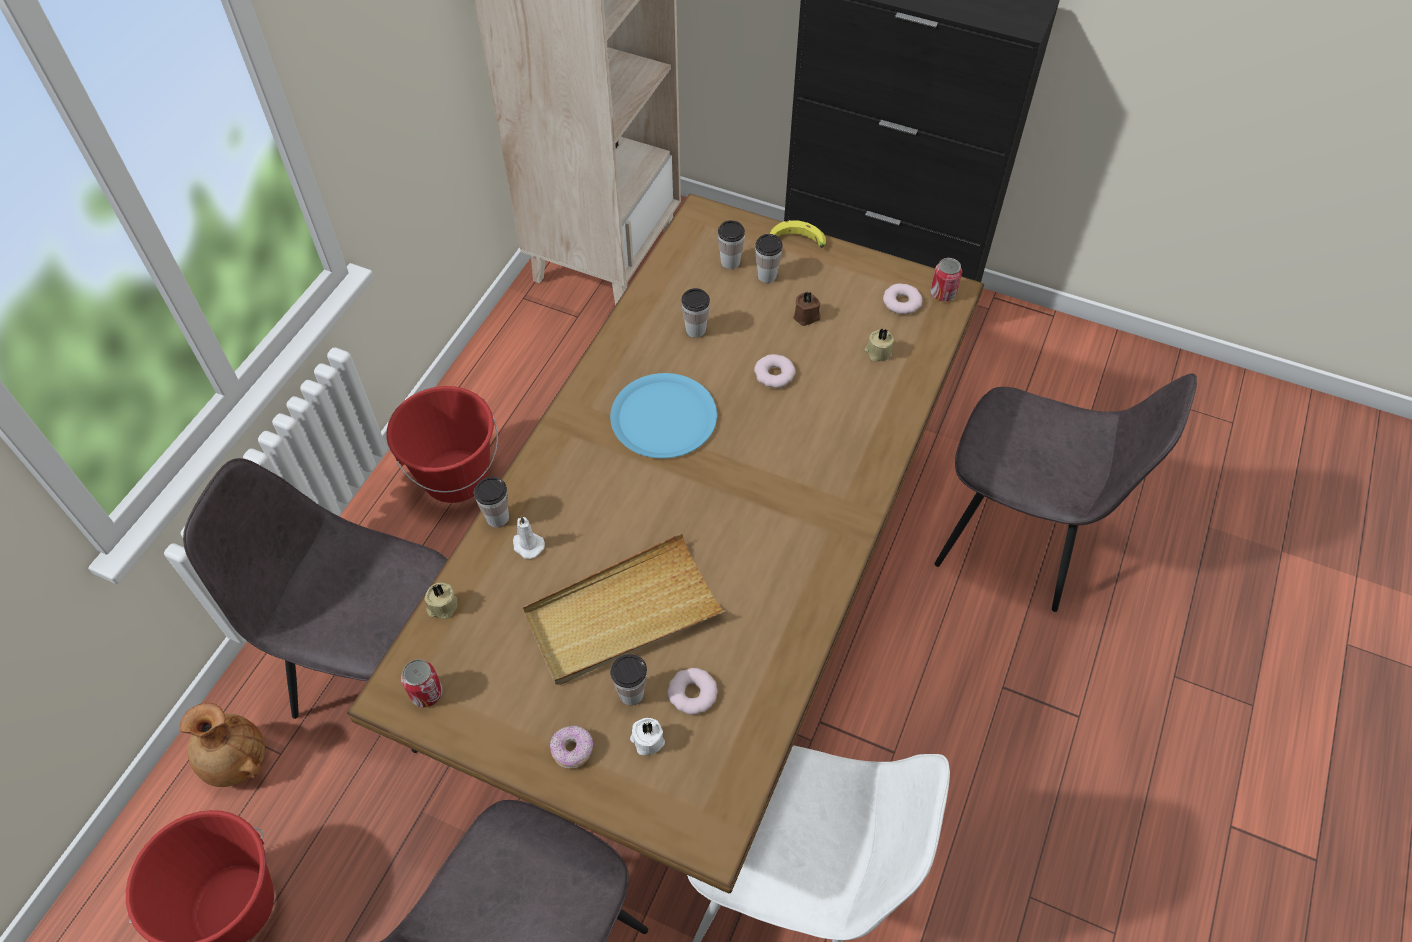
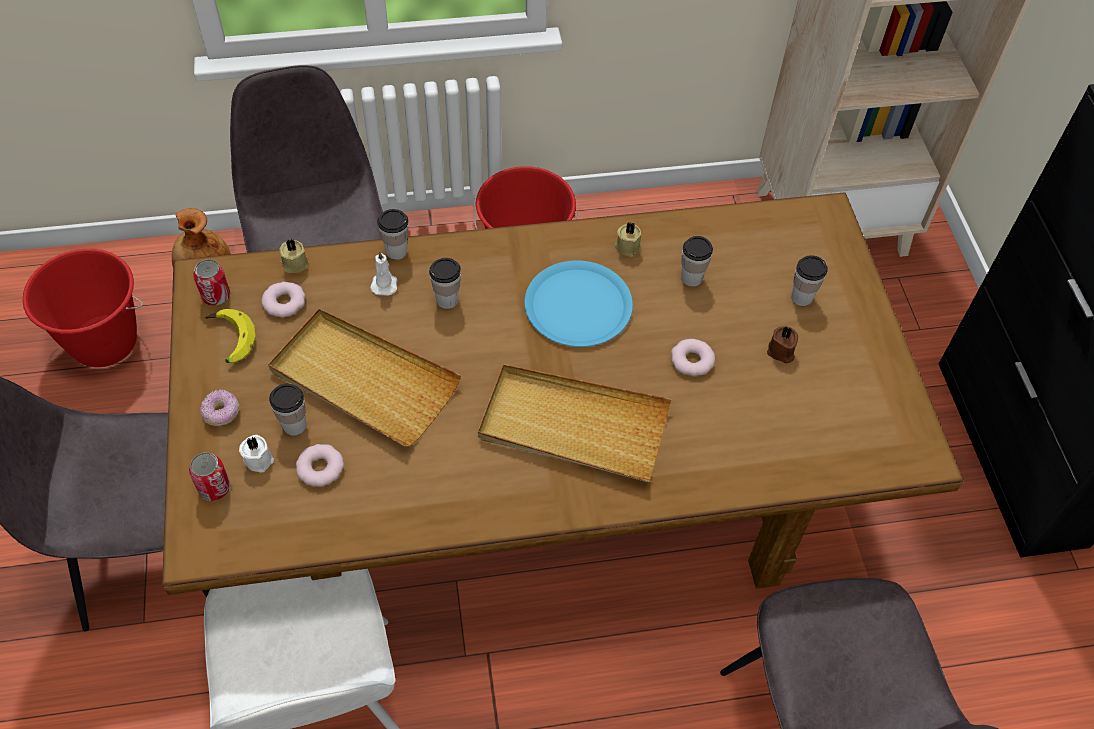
camera: 55 degrees right, 0 degrees up
cup [718,220,745,269] -> cup moved to [429,258,461,309]
banana [770,220,826,248] -> banana moved to [204,309,255,363]
beige candle [865,328,894,361] -> beige candle moved to [615,222,641,257]
donut [883,284,923,314] -> donut moved to [261,282,305,318]
can [930,258,962,302] -> can moved to [189,452,230,501]
none -> beige tray [478,364,671,482]

